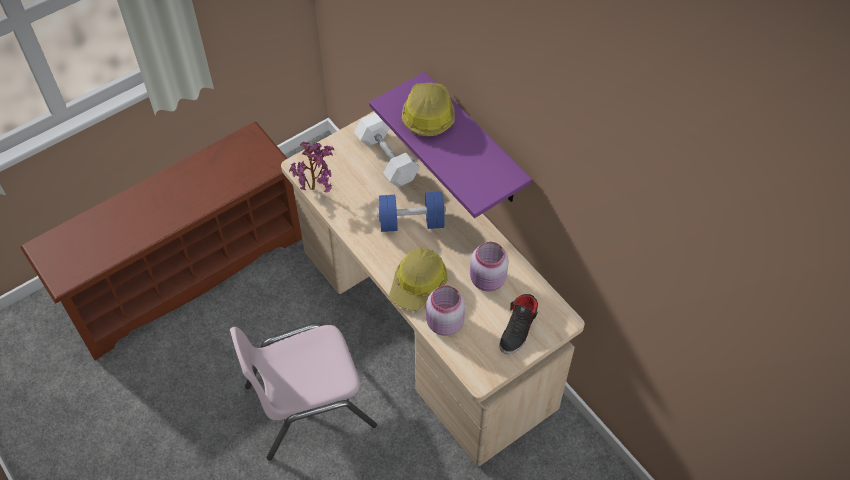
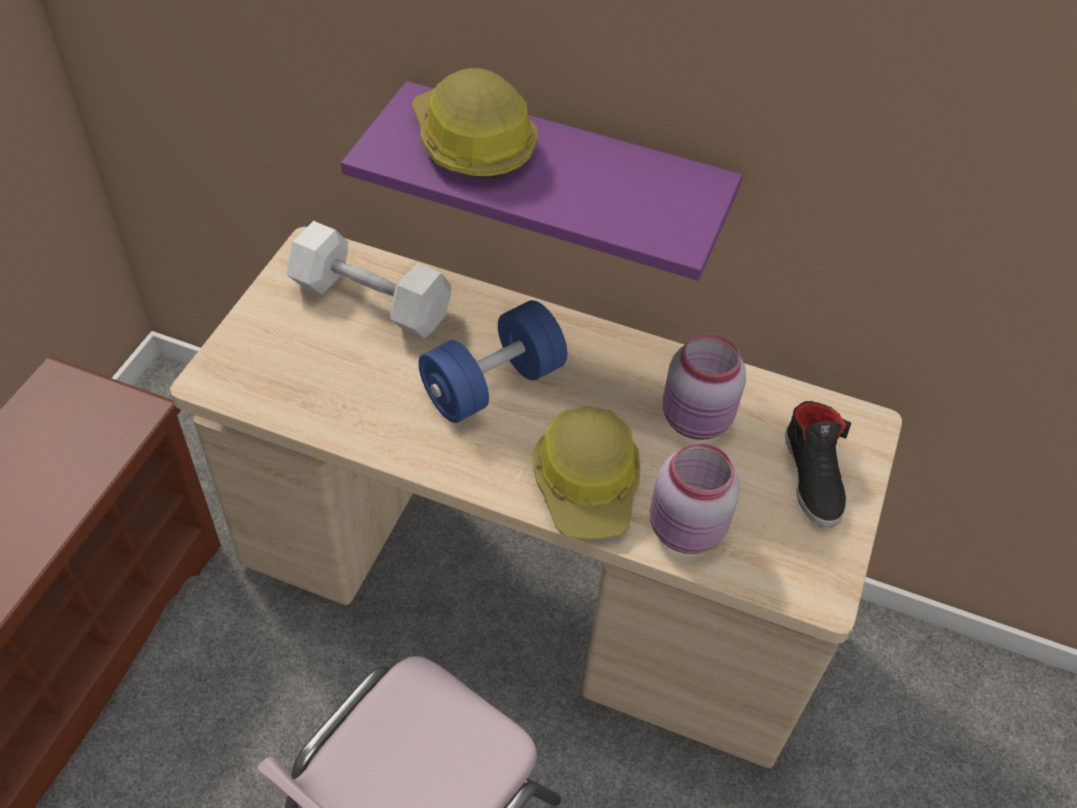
camera: 35 degrees left, 5 degrees down
potted plant [289,142,334,193] -> none

